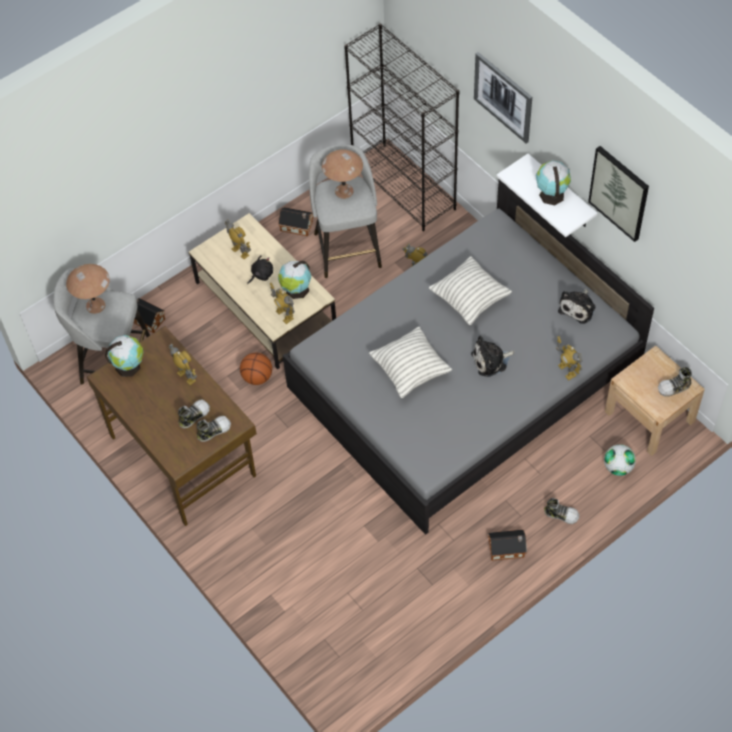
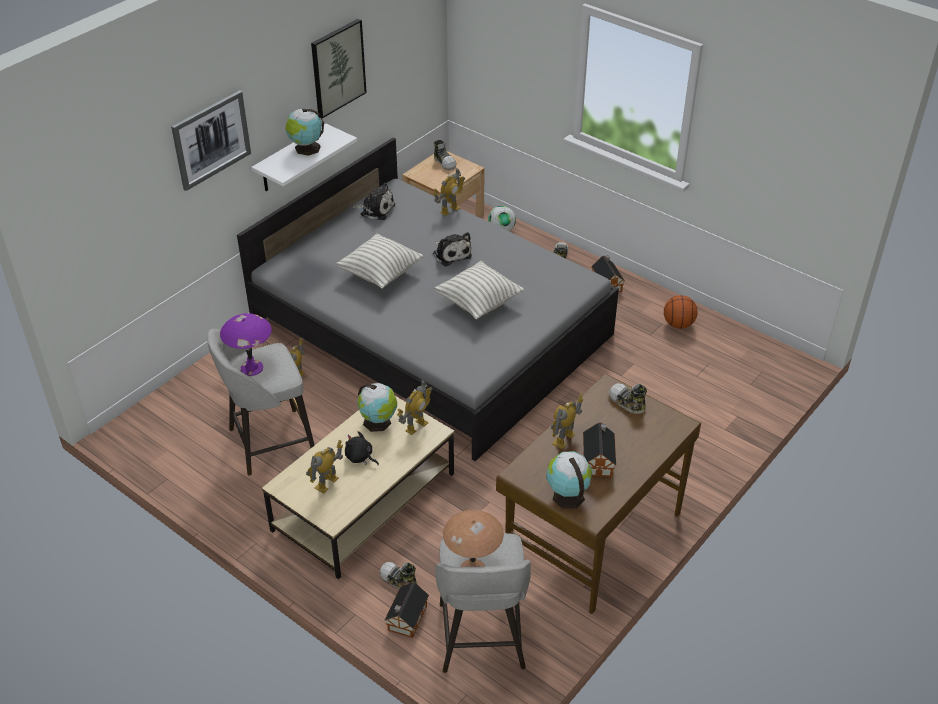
camera: 105 degrees left, 15 degrees down
shoe [178,400,210,429] -> shoe moved to [379,562,417,589]
basketball [240,353,272,385] -> basketball moved to [664,295,698,329]
toy house [278,207,313,236] -> toy house moved to [583,422,616,477]
brown table lamp [322,149,363,199] -> purple table lamp [220,313,272,376]
black bookcase [344,23,459,231] -> none

